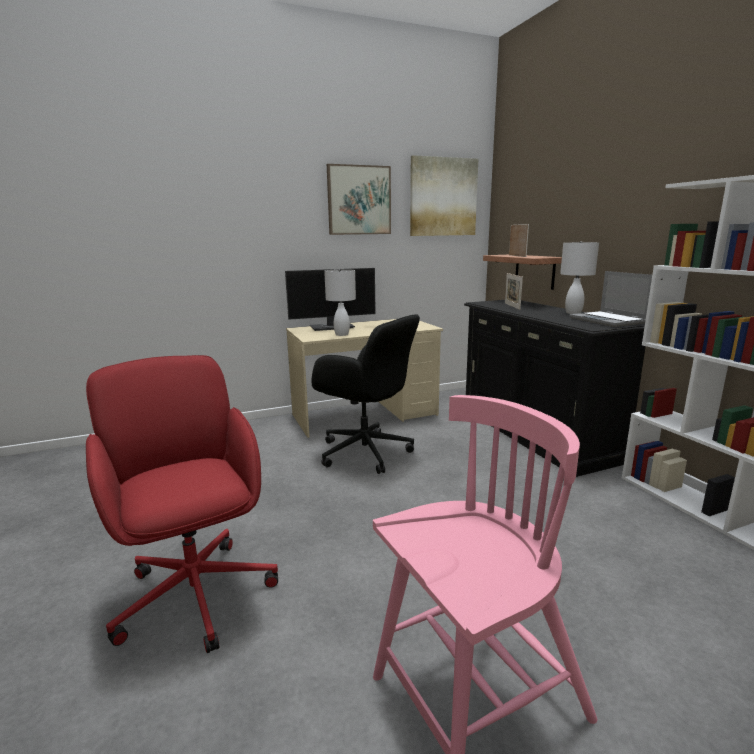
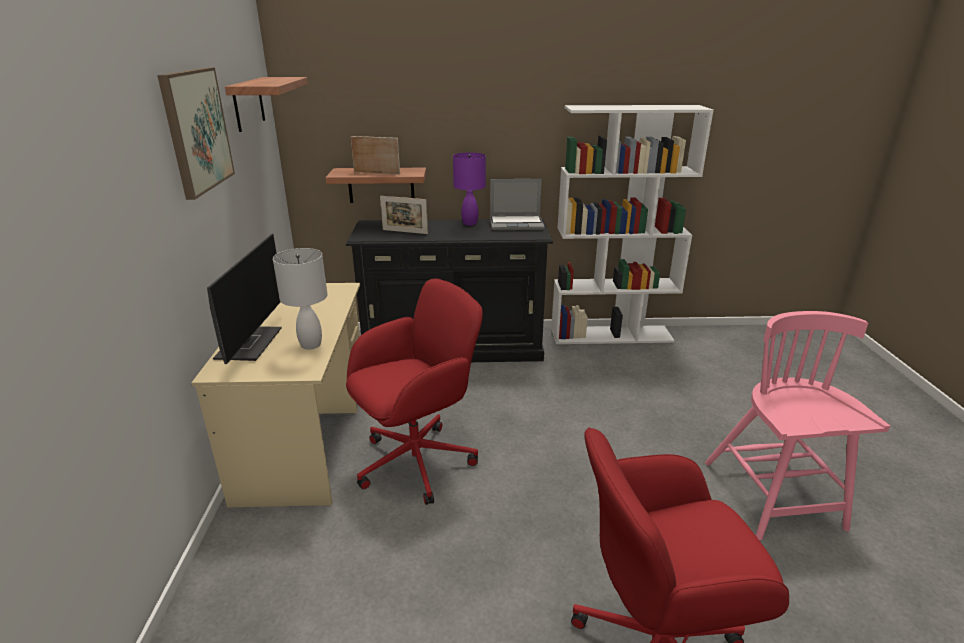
camera: 70 degrees left, 10 degrees up
black office chair [312,314,420,474] -> red office chair [346,279,483,505]
picture [410,155,478,236] -> shelf [225,77,308,132]
white table lamp [560,241,599,314] -> purple table lamp [453,152,486,225]

